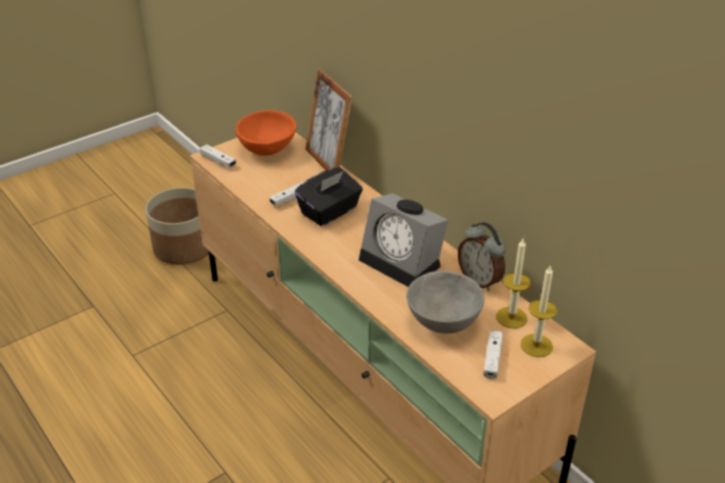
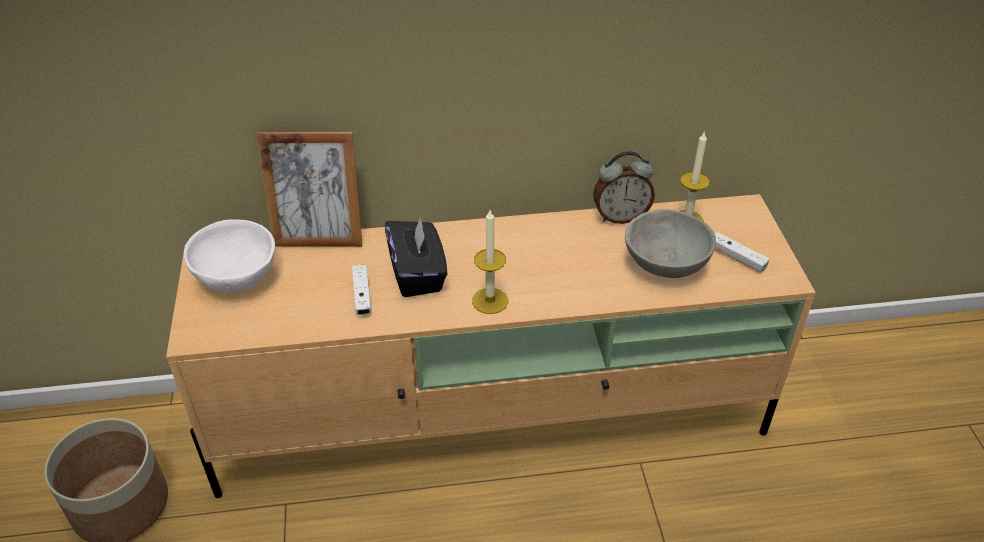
camera: 60 degrees left, 5 degrees up
white game controller [199,144,236,168] -> none
orange bowl [236,110,296,156] -> white bowl [184,219,275,292]
alarm clock [359,193,449,287] -> none
candle [520,266,557,357] -> candle moved to [472,210,508,314]

